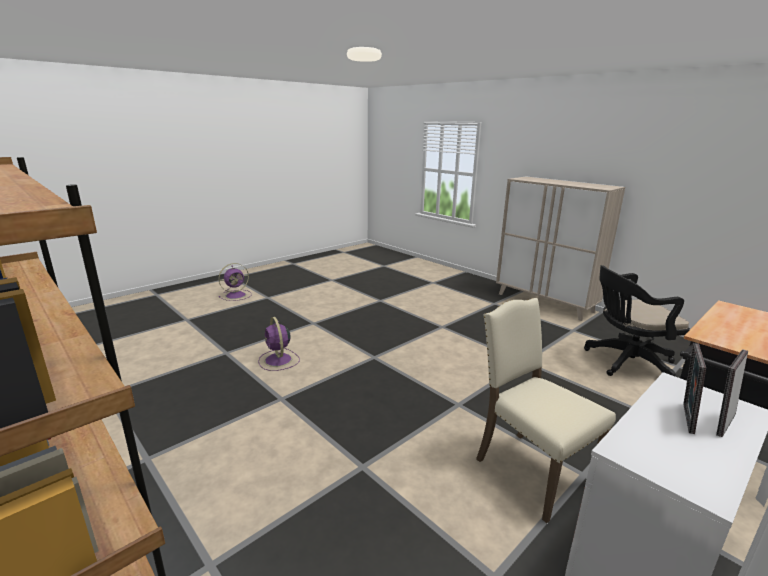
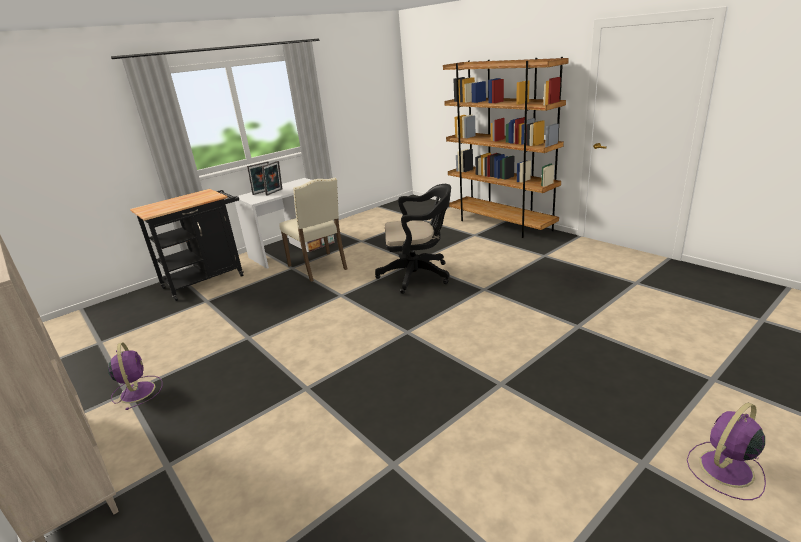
camera: 175 degrees left, 5 degrees up
purple fan [258,317,300,371] -> purple fan moved to [108,342,163,410]
black office chair [584,265,690,376] -> black office chair moved to [375,184,451,294]

